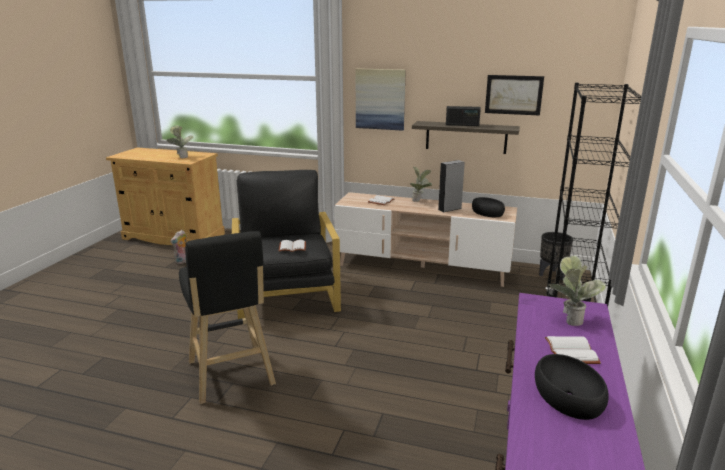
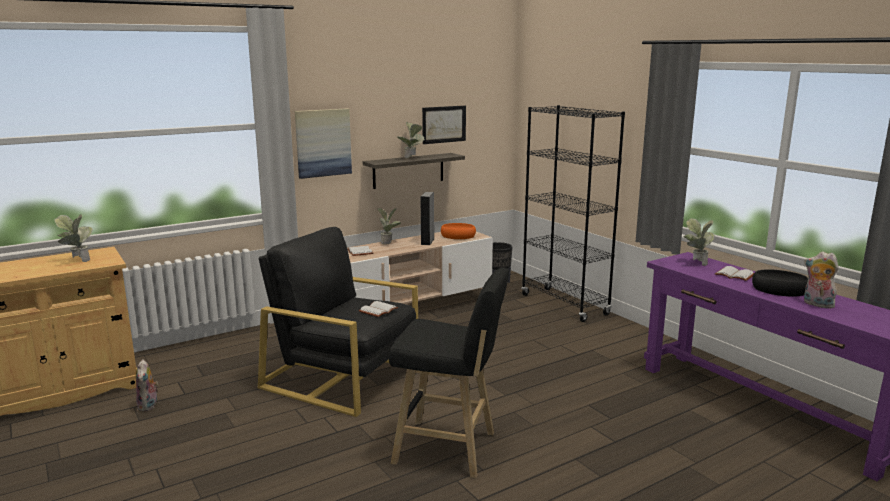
camera: 50 degrees left, 5 degrees down
radio [446,106,481,126] -> potted plant [397,122,424,158]
black bowl [472,197,505,217] -> orange bowl [441,223,476,239]
none -> plush toy [804,251,839,309]

